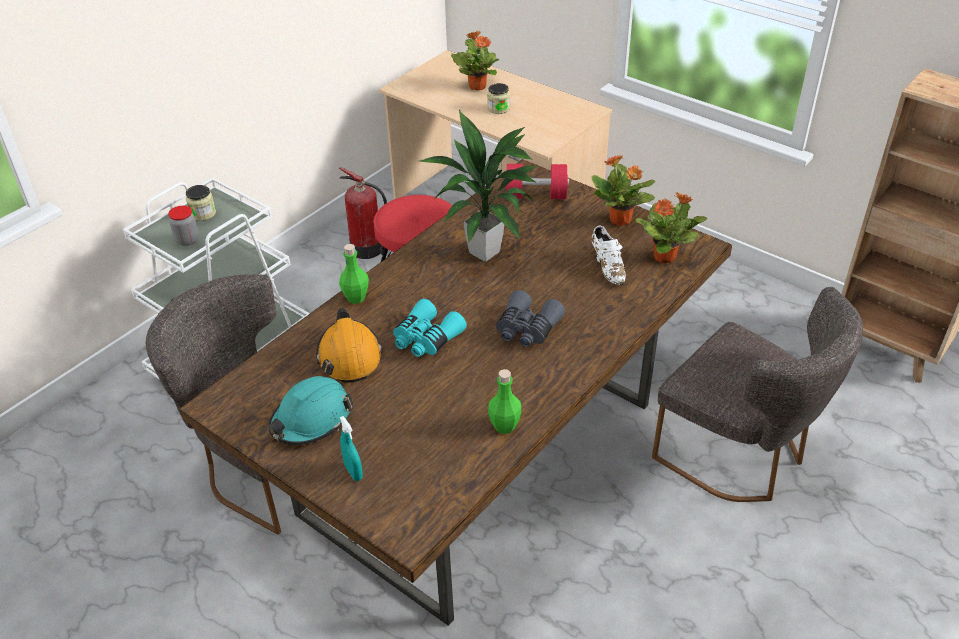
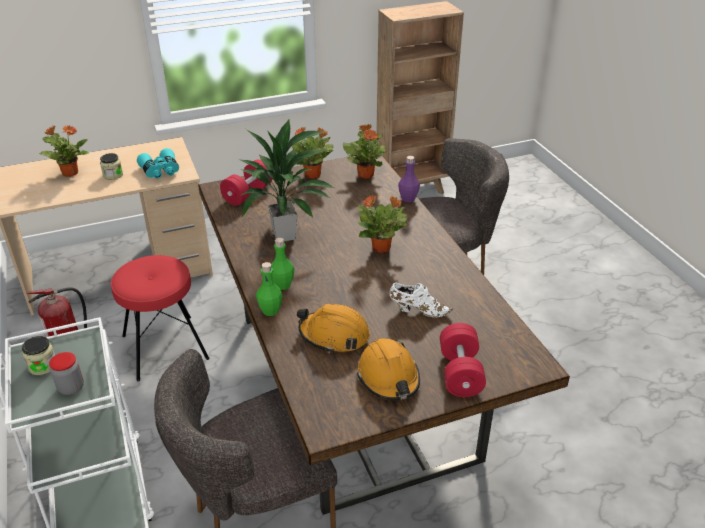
camera: 60 degrees left, 5 degrees down
turquoise hard hat [269,376,353,445] -> orange hard hat [357,338,420,400]
turquoise spray bottle [339,416,363,481] -> red dumbbell [440,323,486,397]
turquoise binoculars [393,299,467,357] -> turquoise binoculars moved to [137,148,179,179]
green bottle [488,369,521,434] -> green bottle moved to [271,238,294,290]
grey binoculars [496,290,565,347] -> potted plant [357,195,408,253]
white shoe [591,226,626,285] -> white shoe moved to [389,283,453,317]
none -> purple bottle [398,156,420,202]

